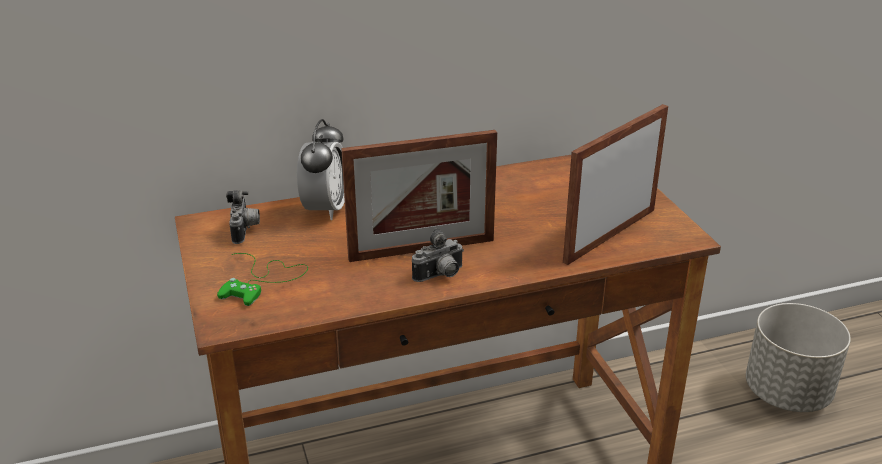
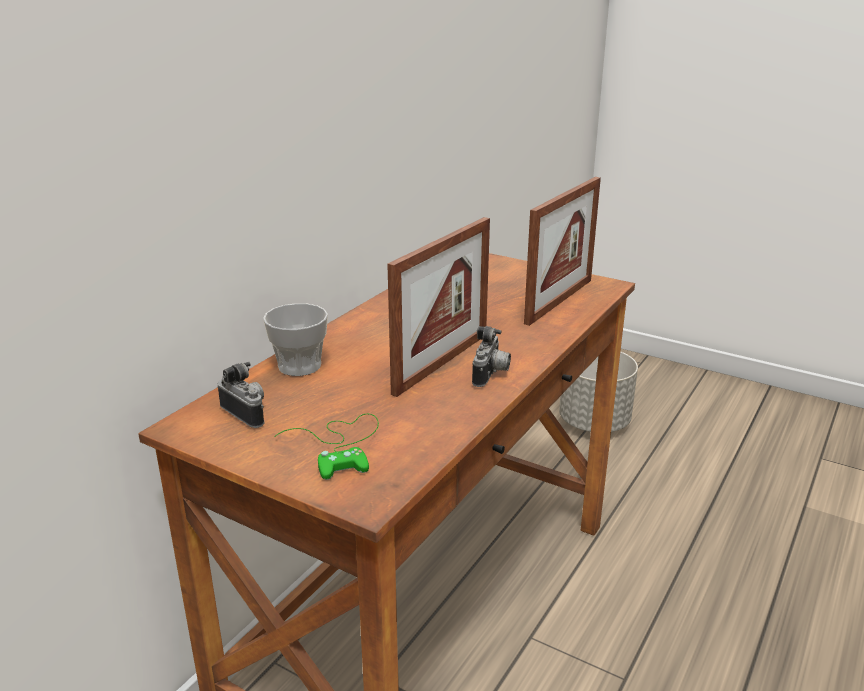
camera: 40 degrees left, 5 degrees down
alarm clock [297,119,345,220] -> cup [263,303,328,376]
picture frame [563,104,668,265] -> picture frame turned 150 degrees counterclockwise [524,177,601,326]

